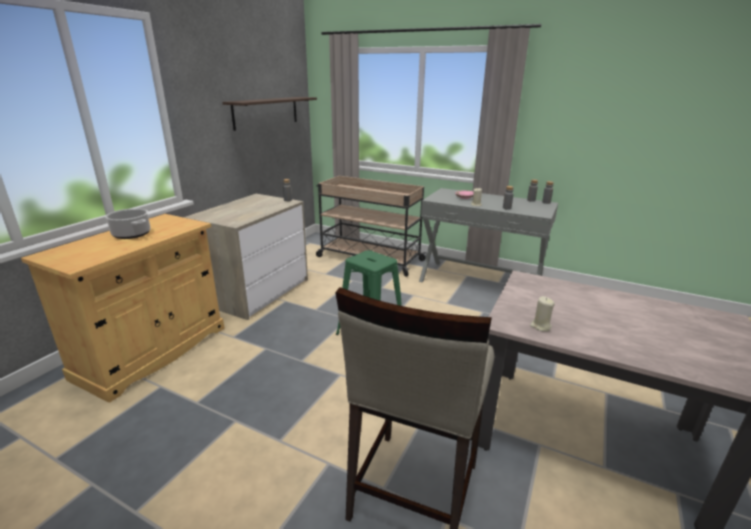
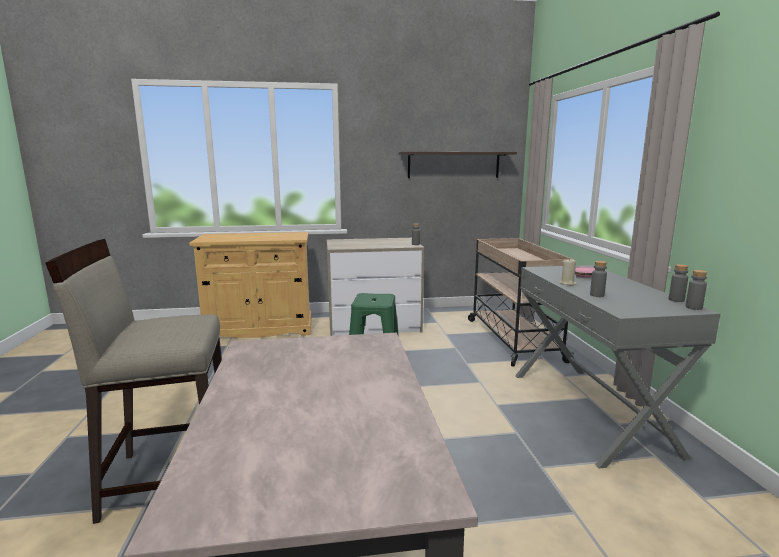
camera: 55 degrees right, 10 degrees down
cooking pot [105,208,150,239] -> none
beige candle [530,296,555,332] -> none

